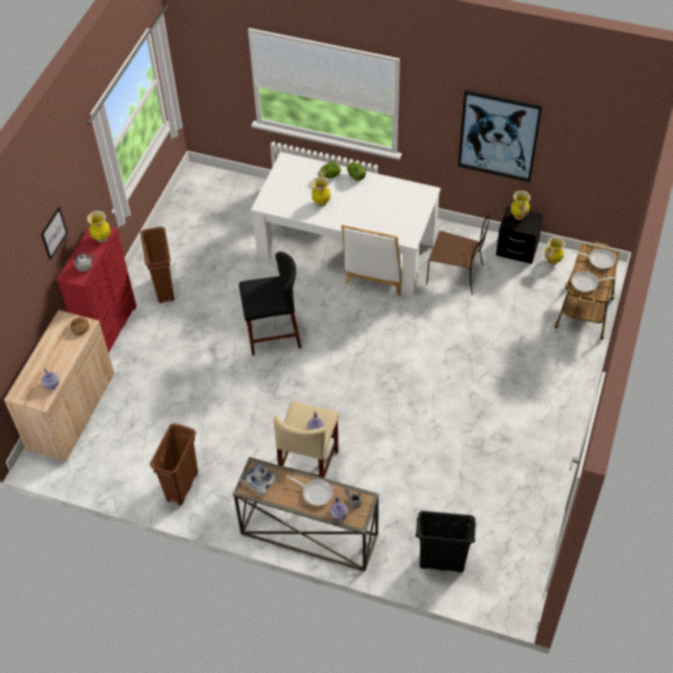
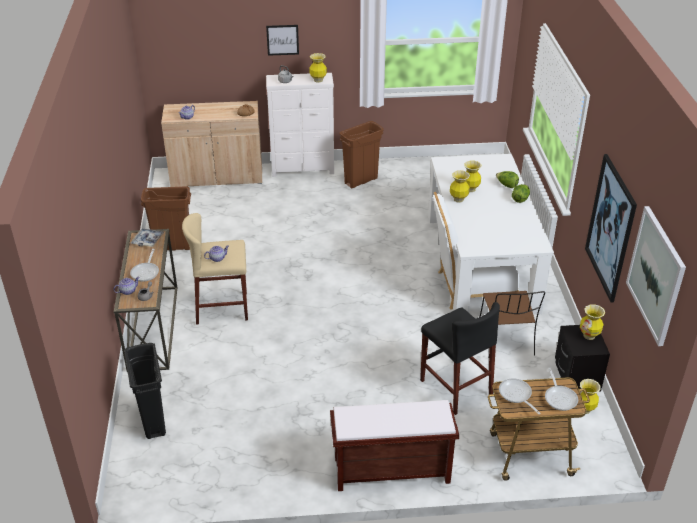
camera: 65 degrees right, 15 degrees down
red dresser [57,226,137,353] -> white dresser [266,73,334,177]
black stool [239,252,301,356] -> black stool moved to [420,302,500,415]
none -> brown bench [330,400,459,491]
none -> vase [450,170,470,203]
none -> picture [626,206,686,346]

